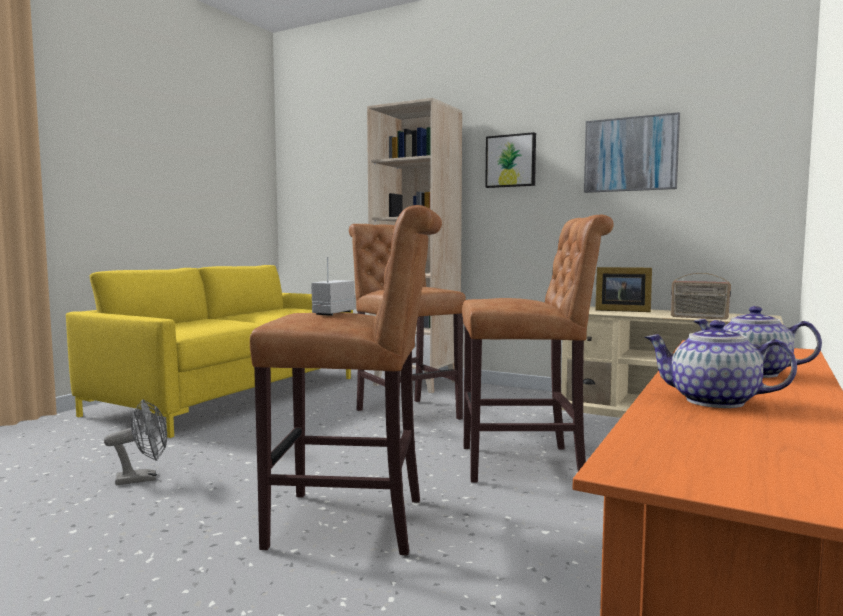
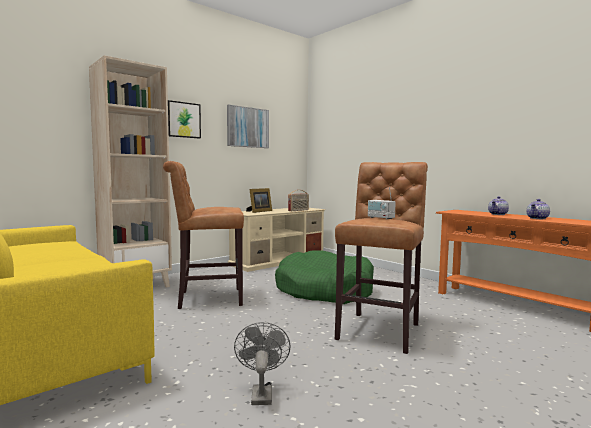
camera: 70 degrees left, 0 degrees up
brown stool [462,215,613,483] -> green dog bed [275,251,374,304]

